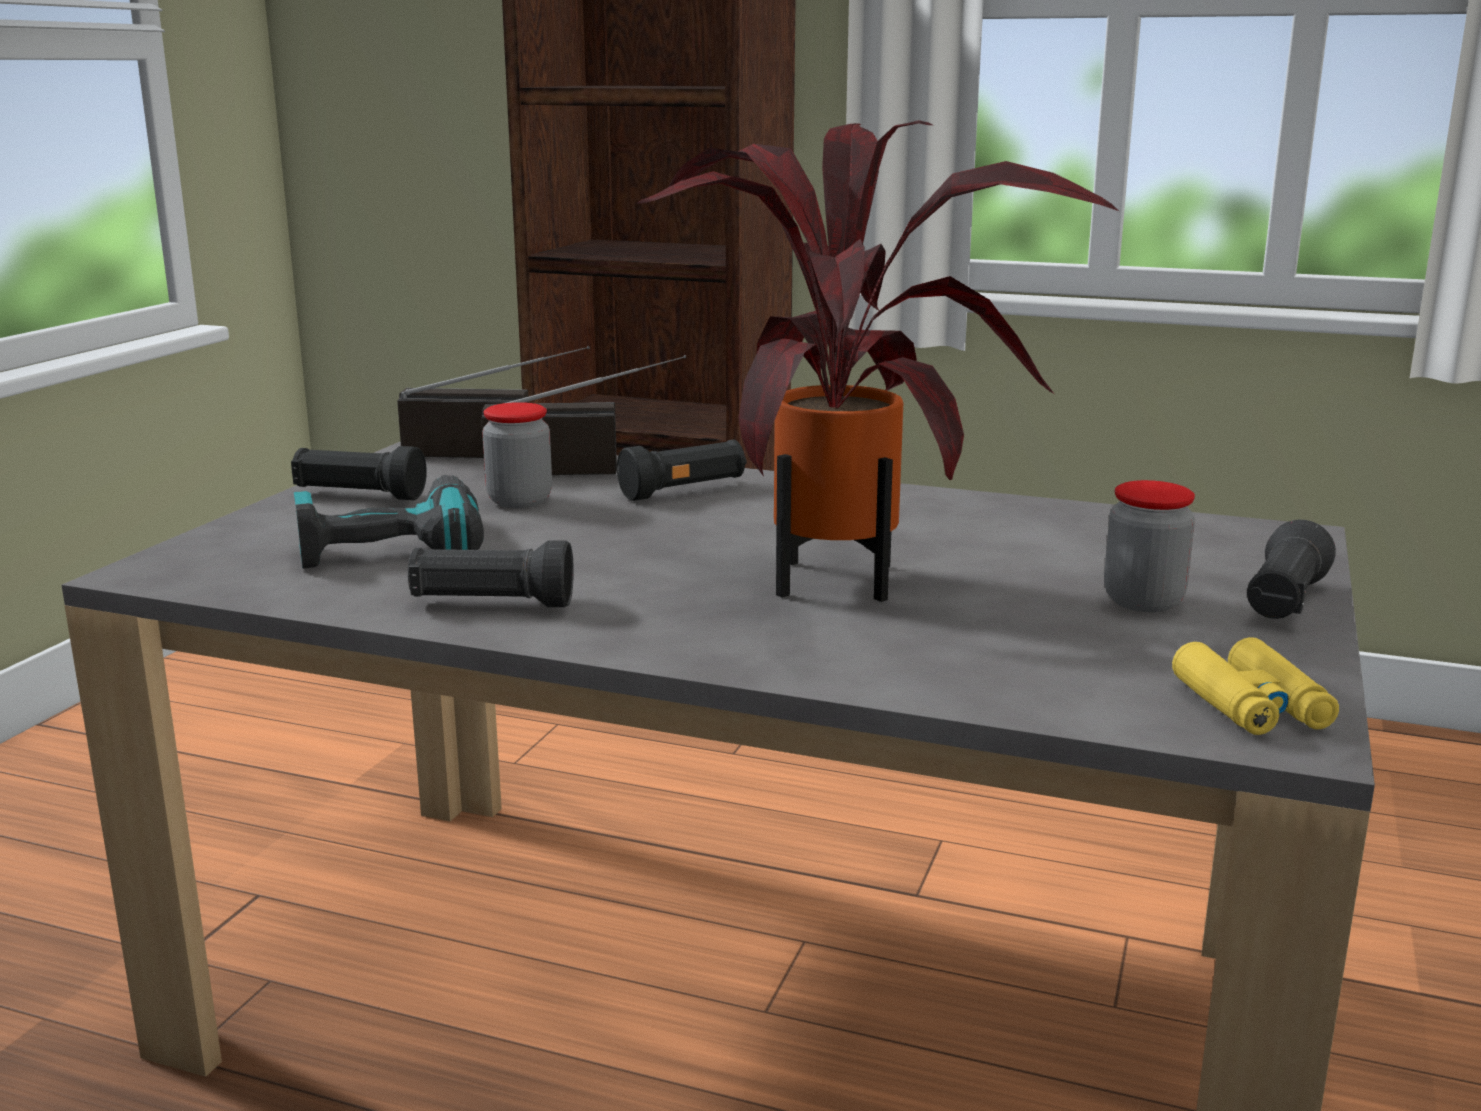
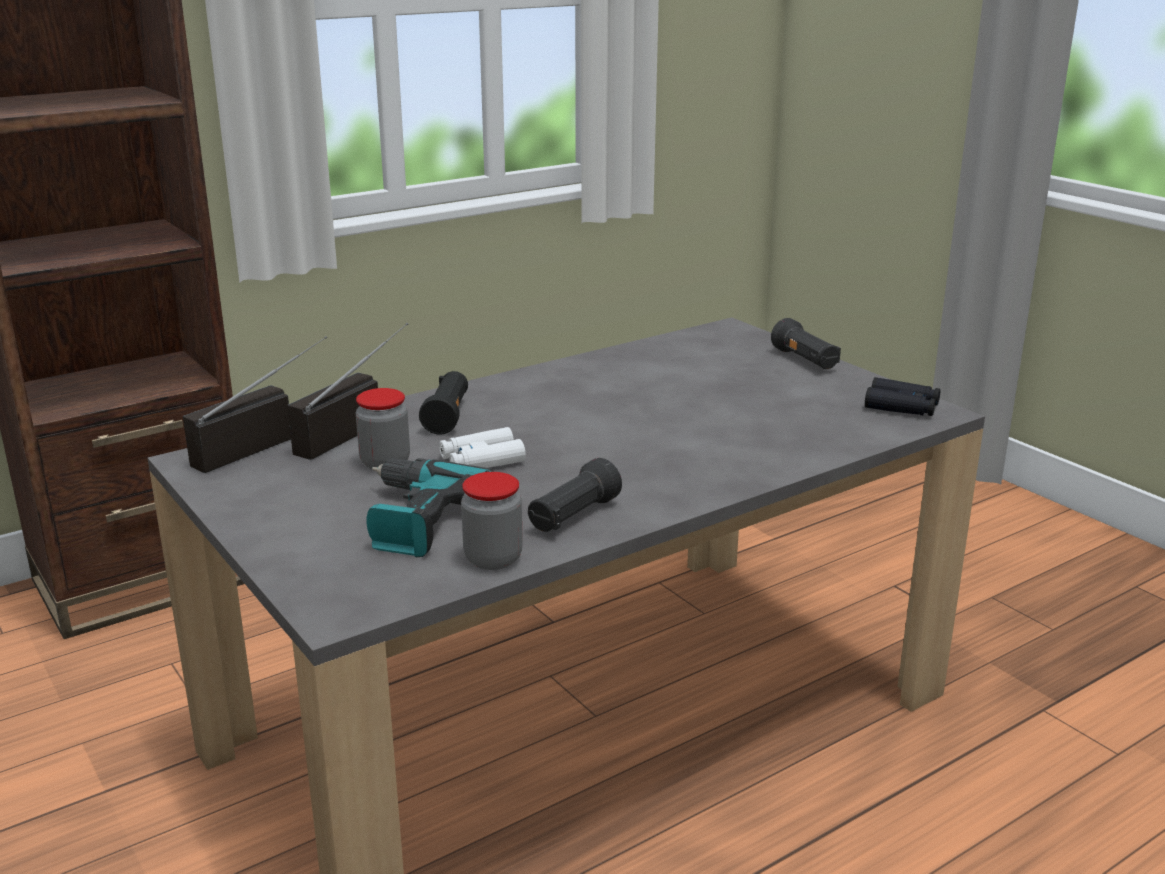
camera: 55 degrees left, 5 degrees up
black flashlight [291,446,427,500] -> none
potted plant [635,120,1119,602] -> none
jar [1104,480,1195,612] -> jar moved to [461,472,523,570]
yellow binoculars [1172,637,1339,735] -> black binoculars [865,377,940,416]
none -> white binoculars [439,427,526,468]

